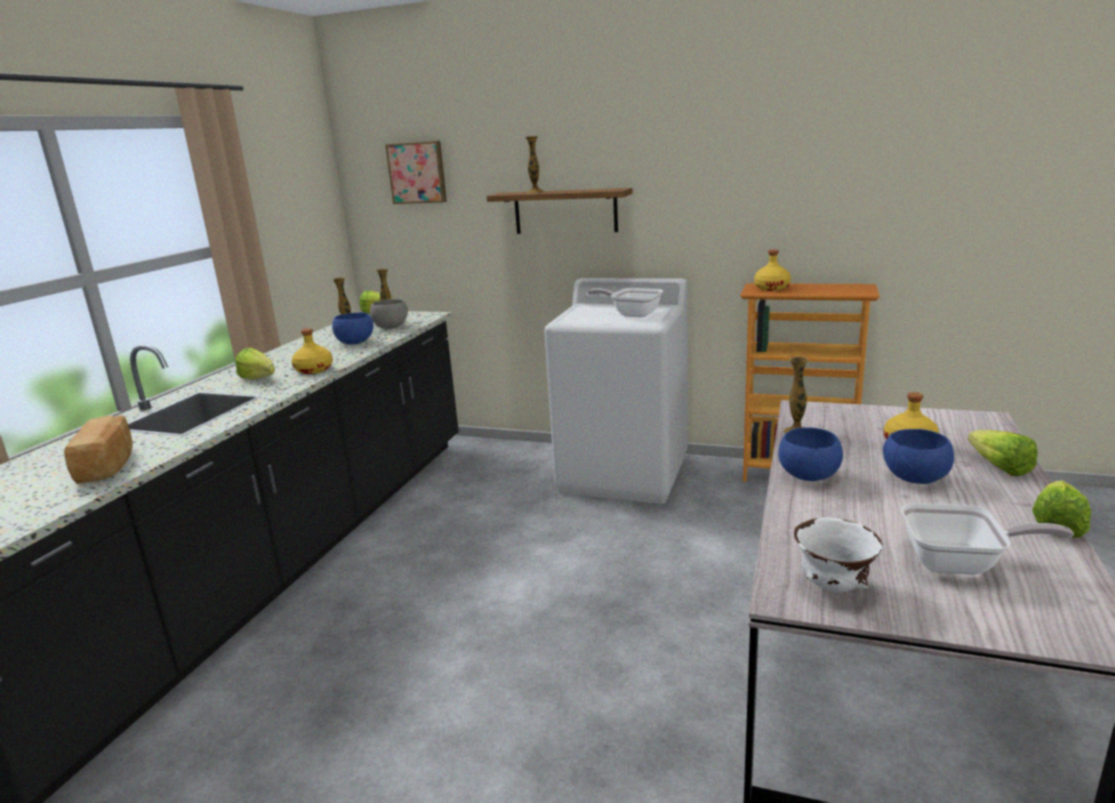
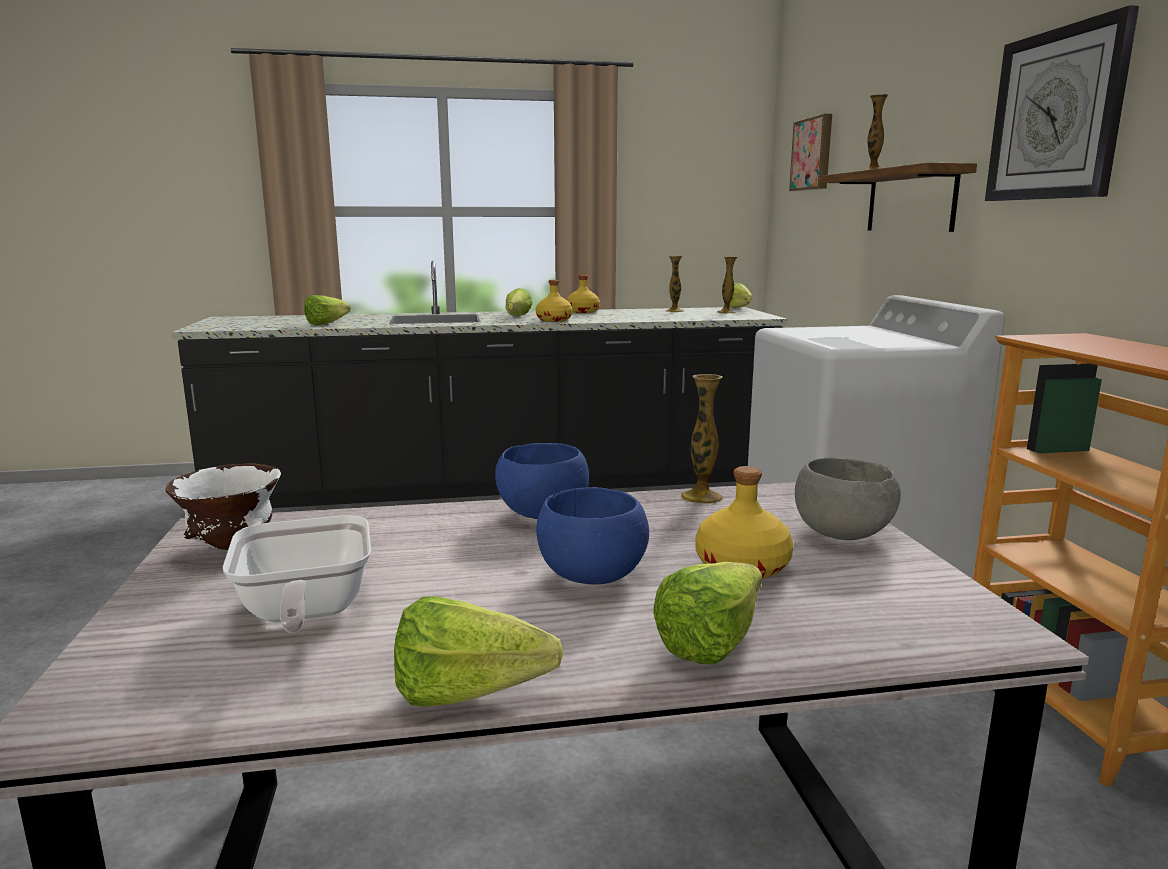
camera: 60 degrees right, 5 degrees down
bread [64,415,133,484] -> lettuce [304,295,350,325]
blue bowl [332,312,374,344] -> none
grey bowl [370,299,408,329] -> grey bowl moved to [795,458,901,540]
frying pan [588,288,663,318] -> none
yellow bottle [754,250,791,291] -> yellow bottle moved to [567,275,600,313]
none -> wall clock [985,5,1139,201]

